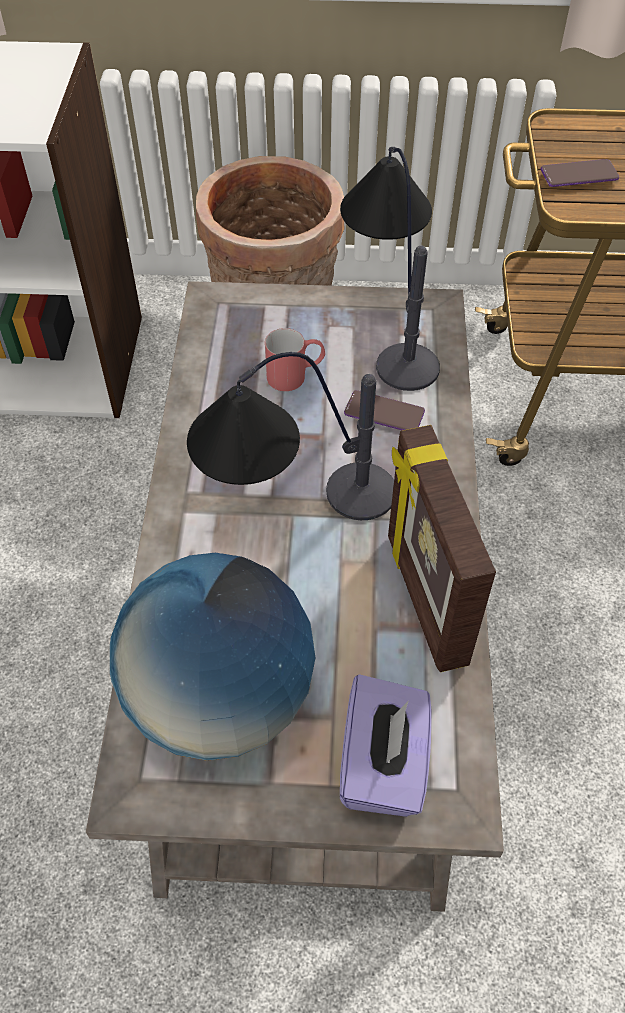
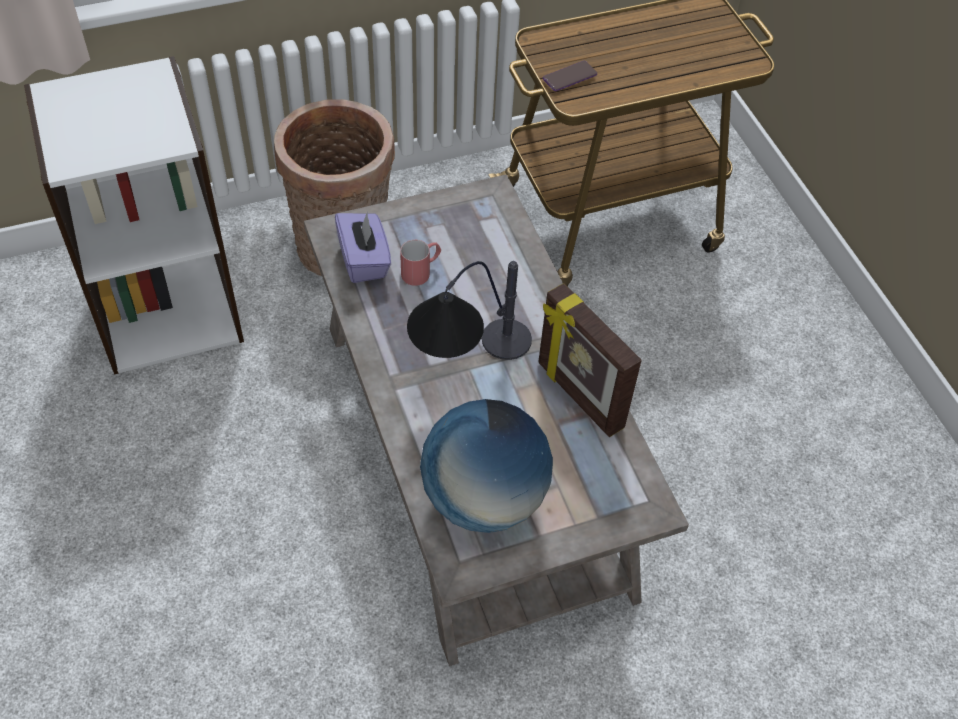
camera: 25 degrees left, 0 degrees up
table lamp [340,147,440,391] -> none
purple tissue box [340,674,432,817] -> purple tissue box moved to [335,211,391,283]
phone [344,390,425,430] -> none

